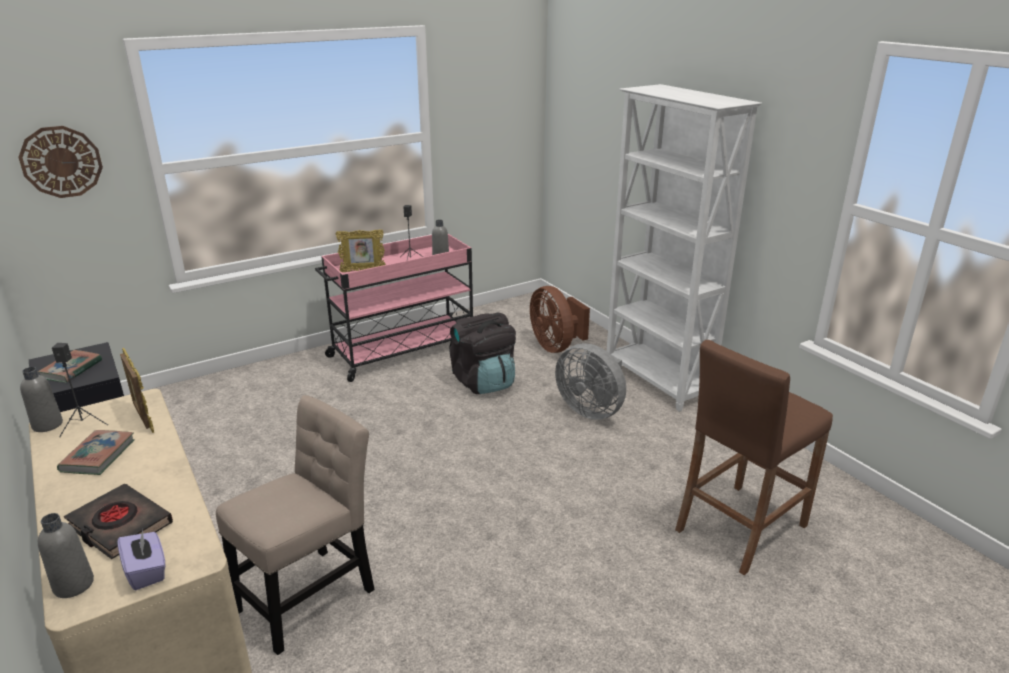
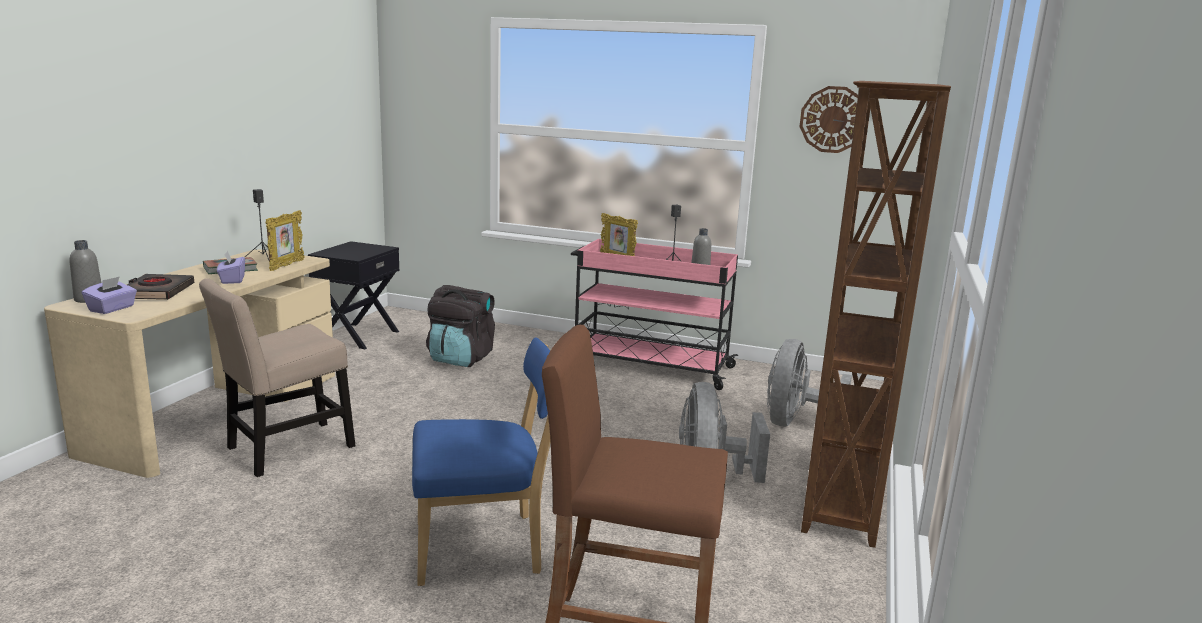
camera: 50 degrees right, 10 degrees down
wall clock [18,126,103,198] -> wall clock moved to [799,86,858,153]
grey bottle [20,367,63,432] -> none
book [37,350,102,383] -> none
beige chair [216,395,374,655] -> beige chair turned 135 degrees clockwise [199,279,355,477]
black backpack [450,313,516,394] -> black backpack moved to [426,285,495,367]
brown fan [530,286,590,353] -> grey fan [767,339,852,426]
white bookcase [607,84,762,412] -> brown bookcase [801,81,951,548]
none -> purple tissue box [217,251,245,284]
none -> blue chair [412,338,551,586]

